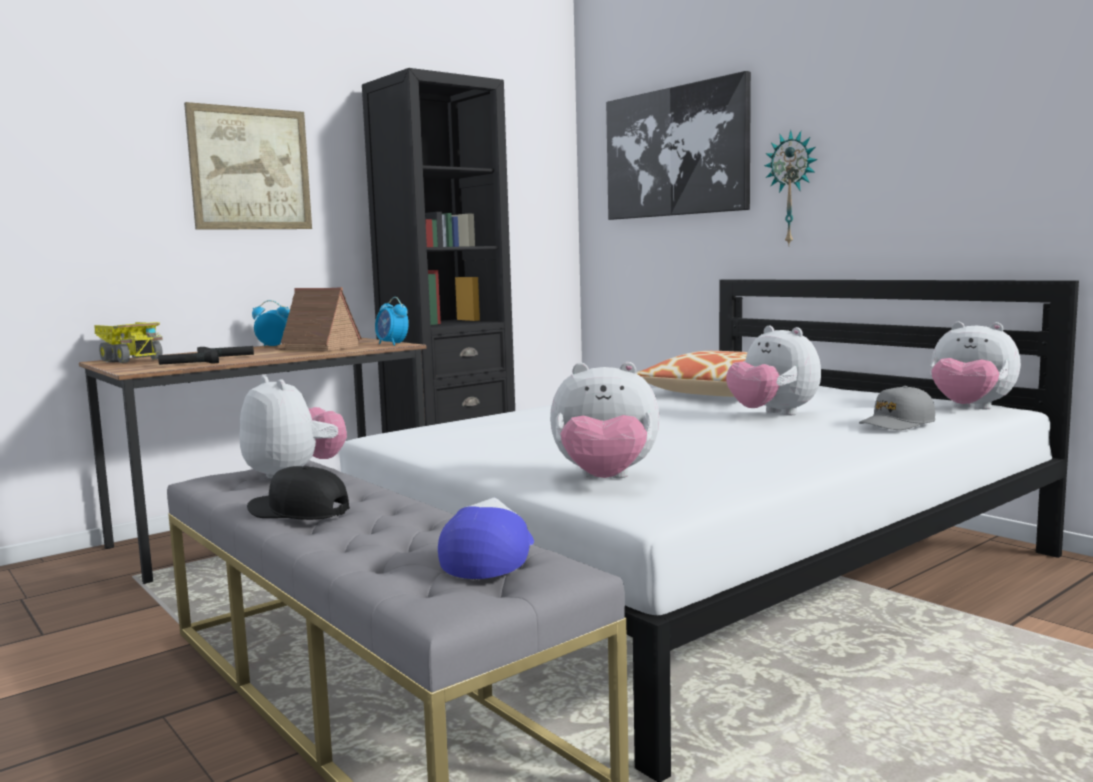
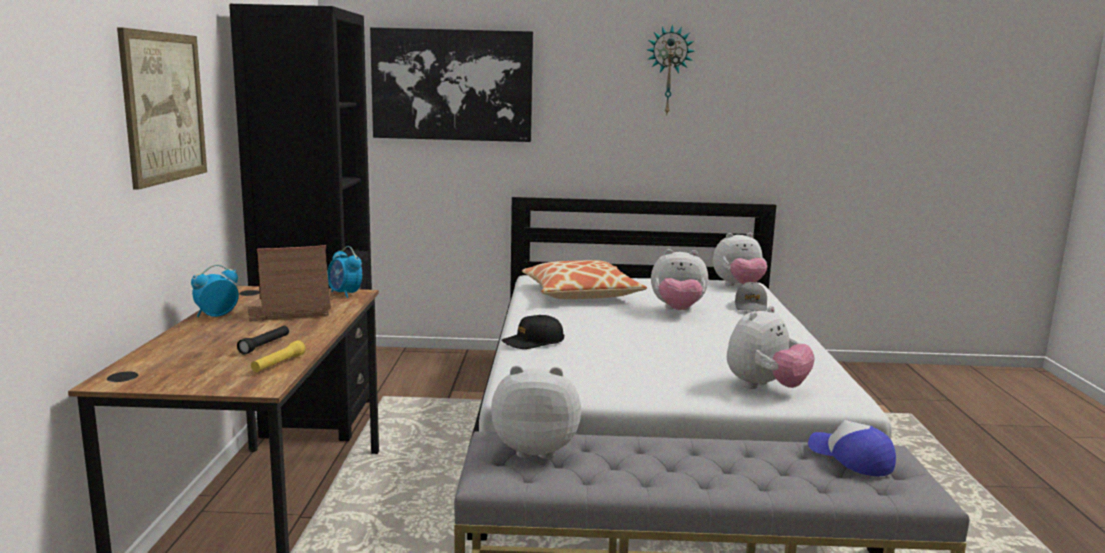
camera: 50 degrees left, 5 degrees up
toy truck [95,322,163,363] -> none
black flashlight [158,350,219,365] -> yellow flashlight [251,340,306,372]
black cap [247,466,350,520] -> black cap moved to [501,315,564,349]
alarm clock [375,297,409,346] -> alarm clock turned 45 degrees clockwise [327,246,362,298]
wall clock [764,130,818,245] -> wall clock moved to [647,24,694,114]

